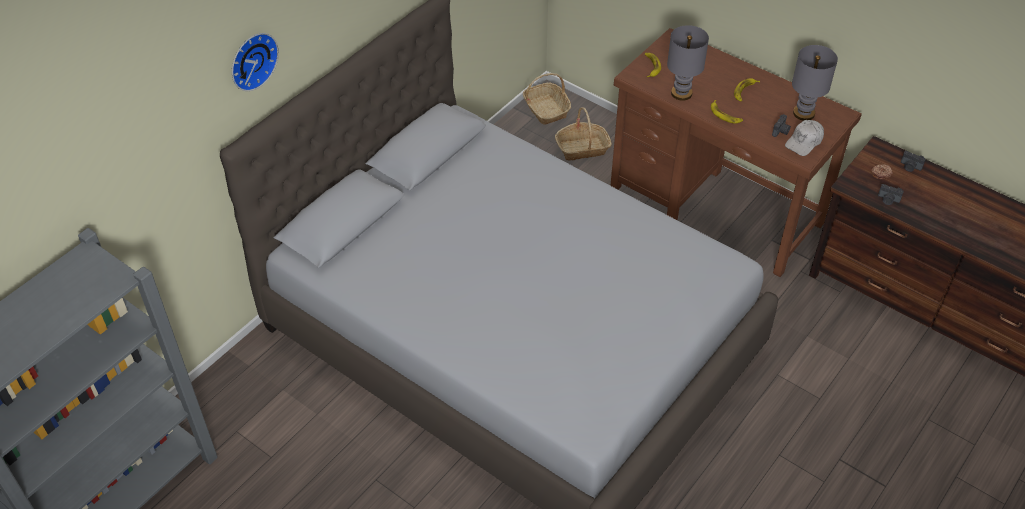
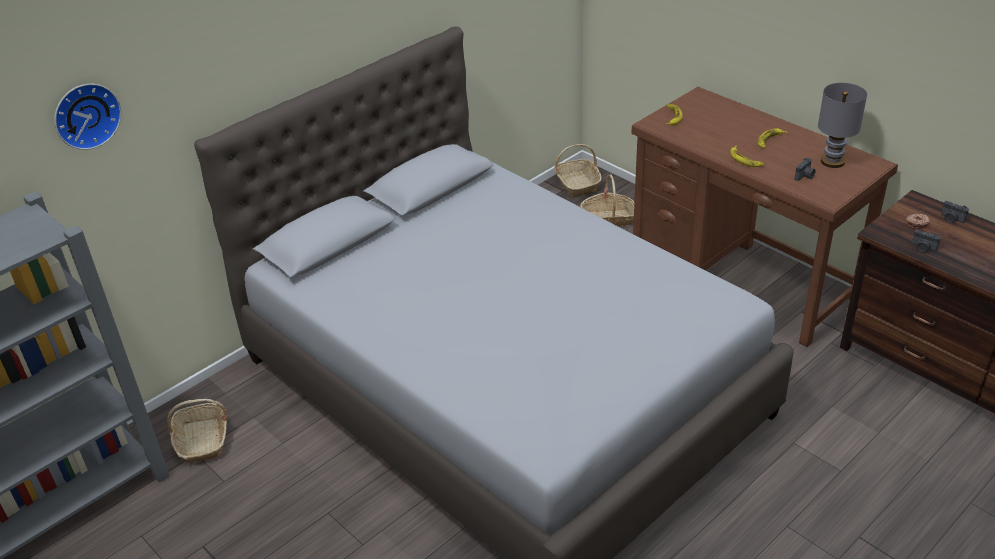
camera: 10 degrees right, 10 degrees down
wall clock [232,33,279,91] -> wall clock moved to [54,84,121,150]
grey table lamp [667,25,709,101] -> none
white cap [785,120,824,156] -> none
none -> basket [167,399,228,462]

